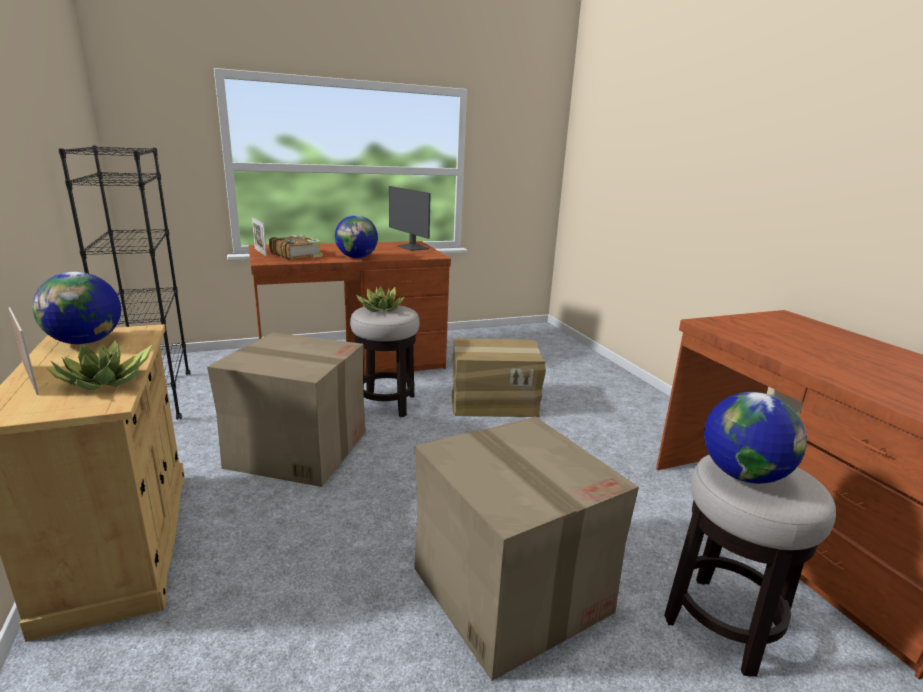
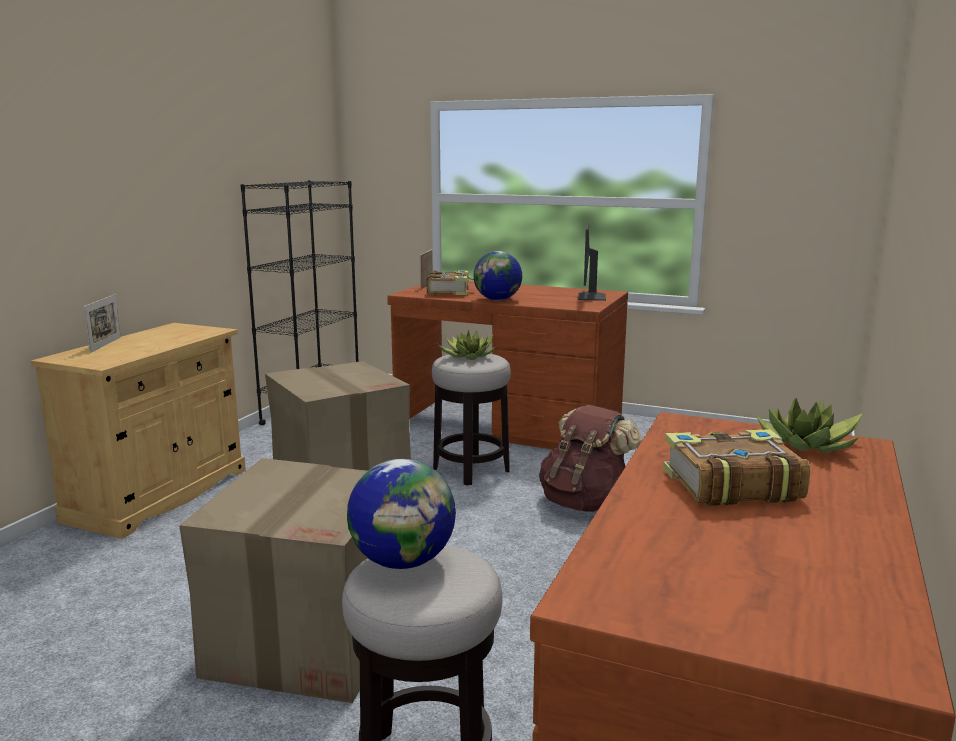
camera: 45 degrees right, 5 degrees down
globe [32,272,121,345] -> none
potted plant [46,340,152,390] -> potted plant moved to [756,398,863,453]
cardboard box [452,338,546,417] -> brown backpack [539,405,642,512]
none -> book [663,429,810,506]

